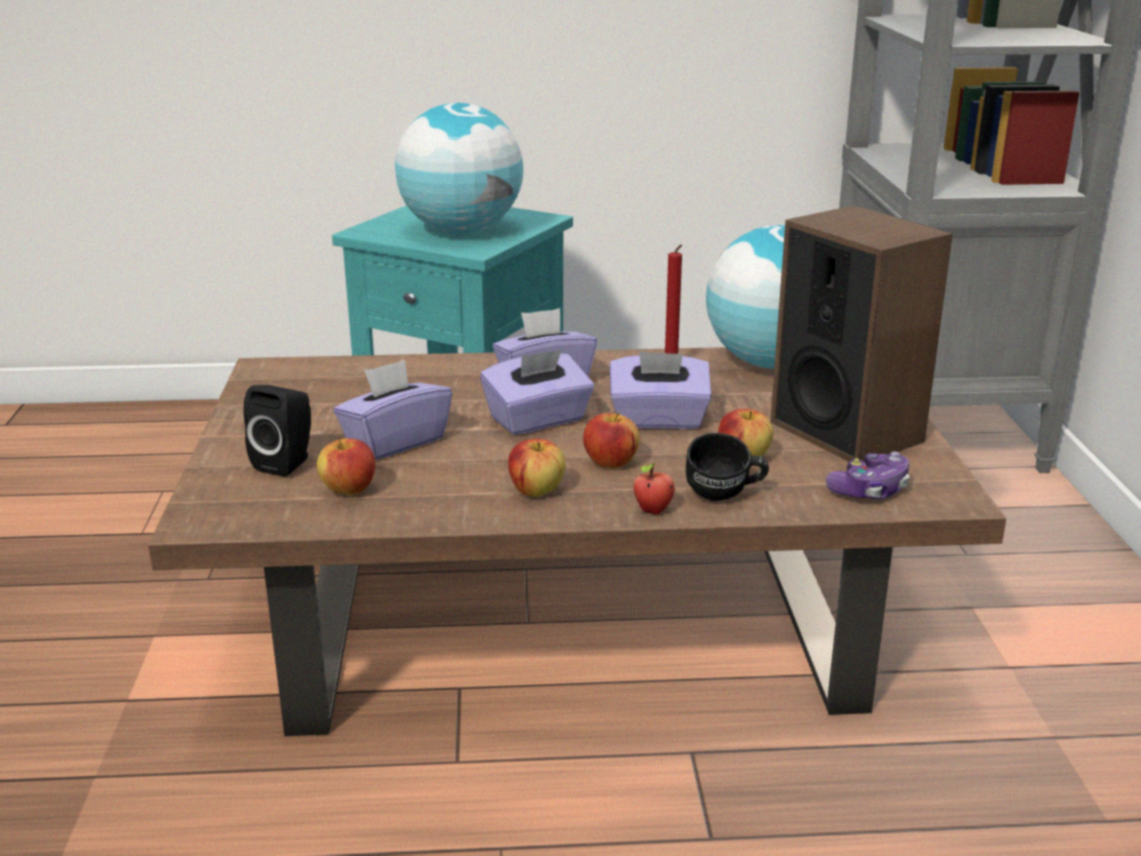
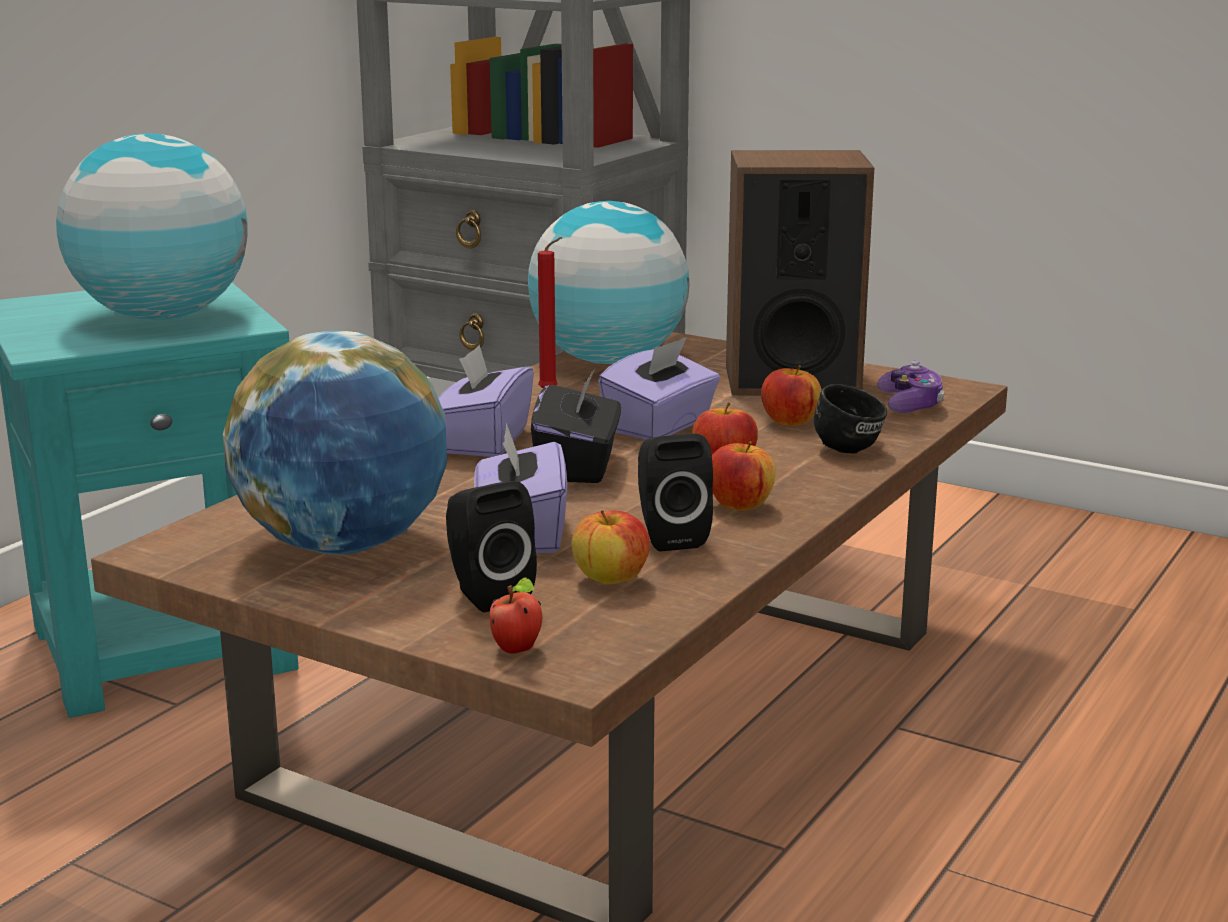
camera: 55 degrees left, 5 degrees down
purple tissue box [480,349,594,435] -> black tissue box [531,369,621,483]
apple [634,463,675,515] -> apple moved to [490,577,542,654]
none -> globe [223,331,447,555]
none -> black speaker [638,434,713,552]

